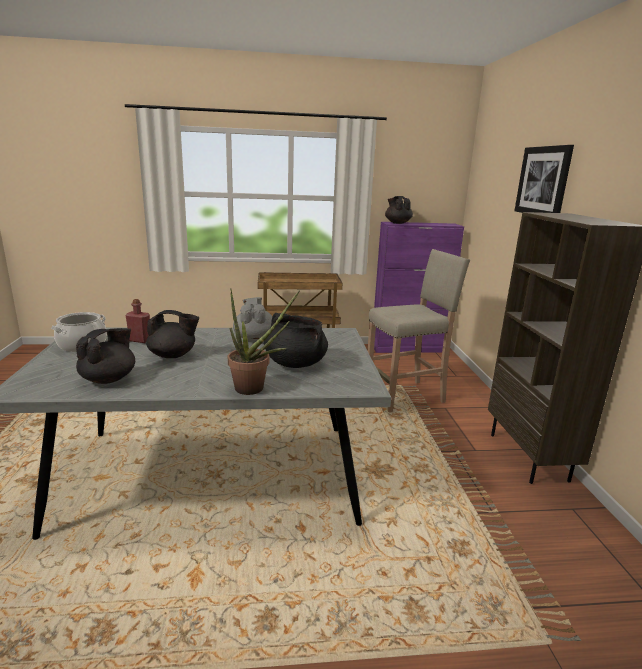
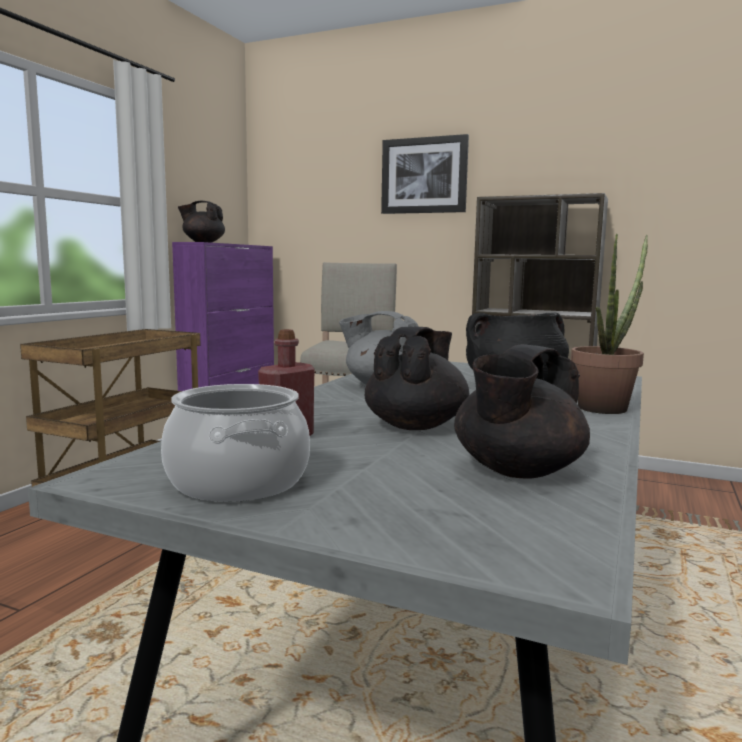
camera: 60 degrees left, 10 degrees down
black teapot [76,328,135,384] -> black teapot turned 105 degrees counterclockwise [454,344,590,478]

